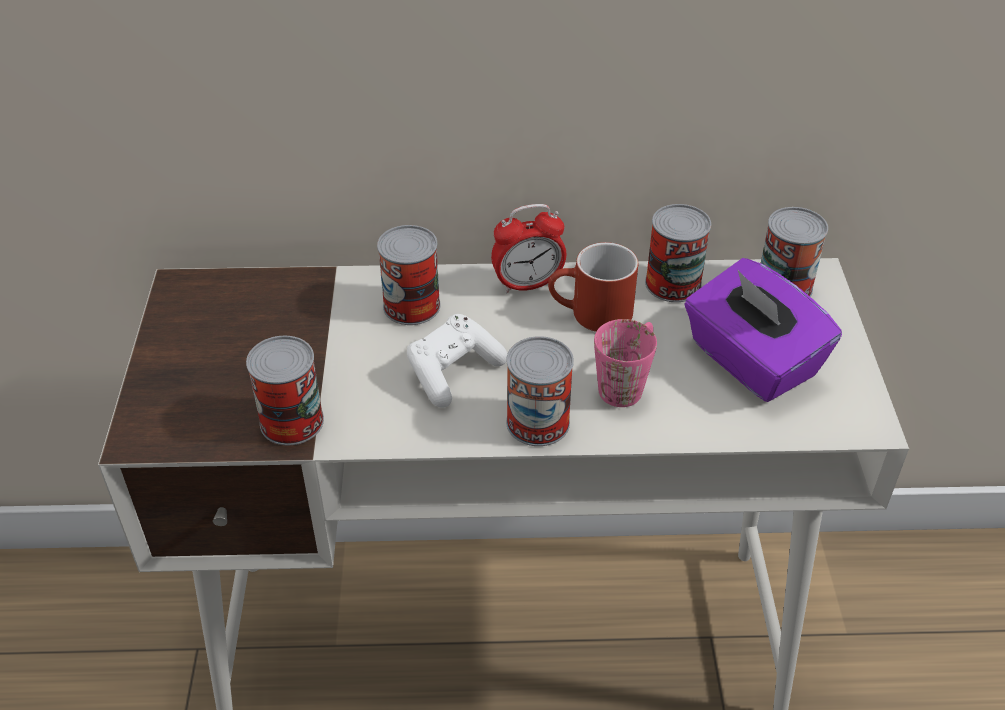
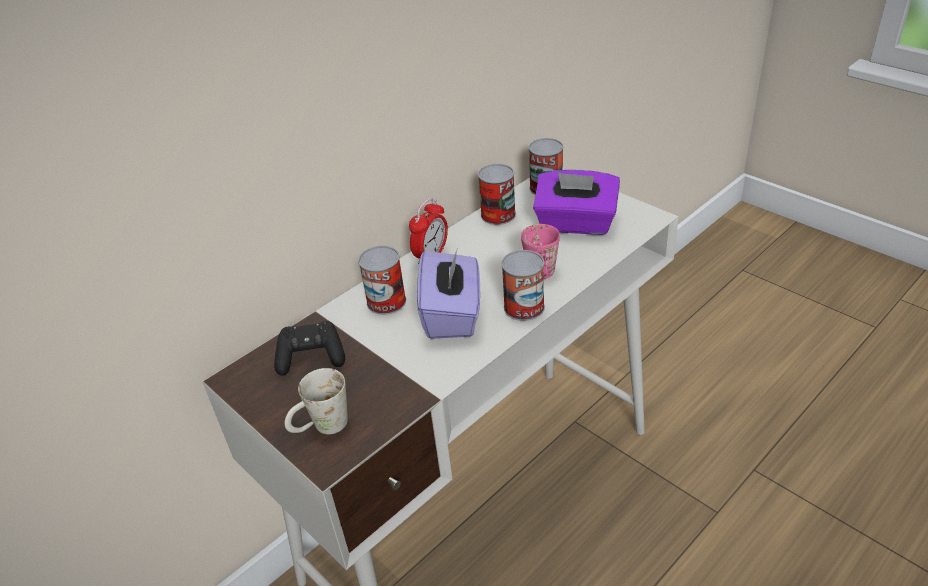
camera: 40 degrees left, 5 degrees down
can [246,336,324,446] -> none
white game controller [407,314,507,408] -> purple tissue box [417,248,480,339]
red mug [548,242,638,332] -> none
none -> black game controller [274,321,345,376]
none -> white mug [285,368,348,434]

